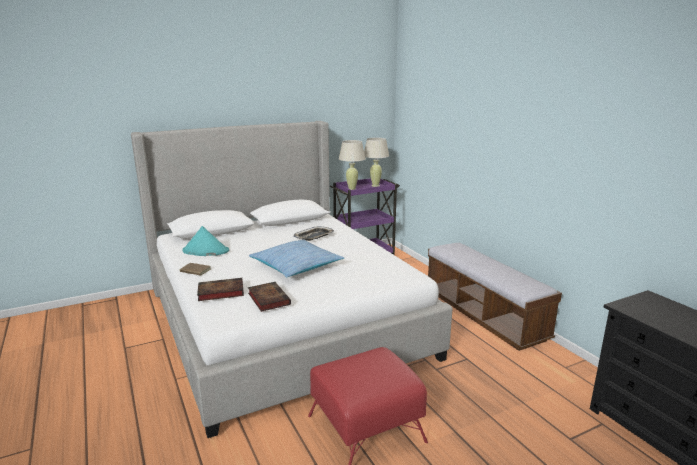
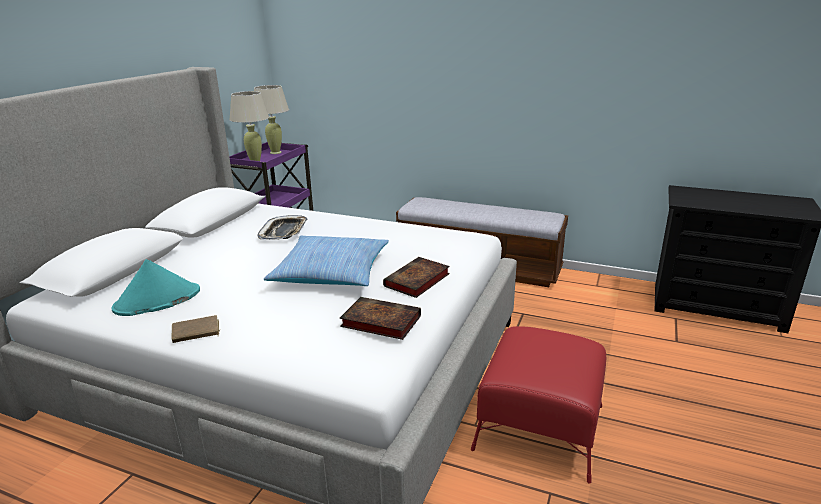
camera: 40 degrees left, 5 degrees up
book [197,278,244,301] -> book moved to [383,257,450,298]

